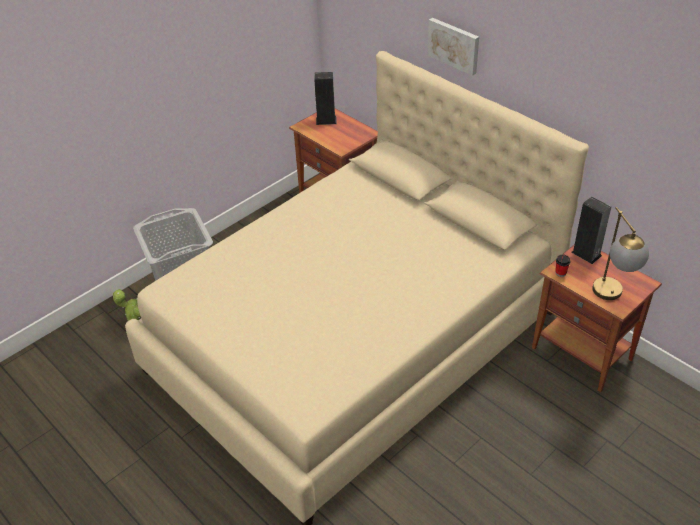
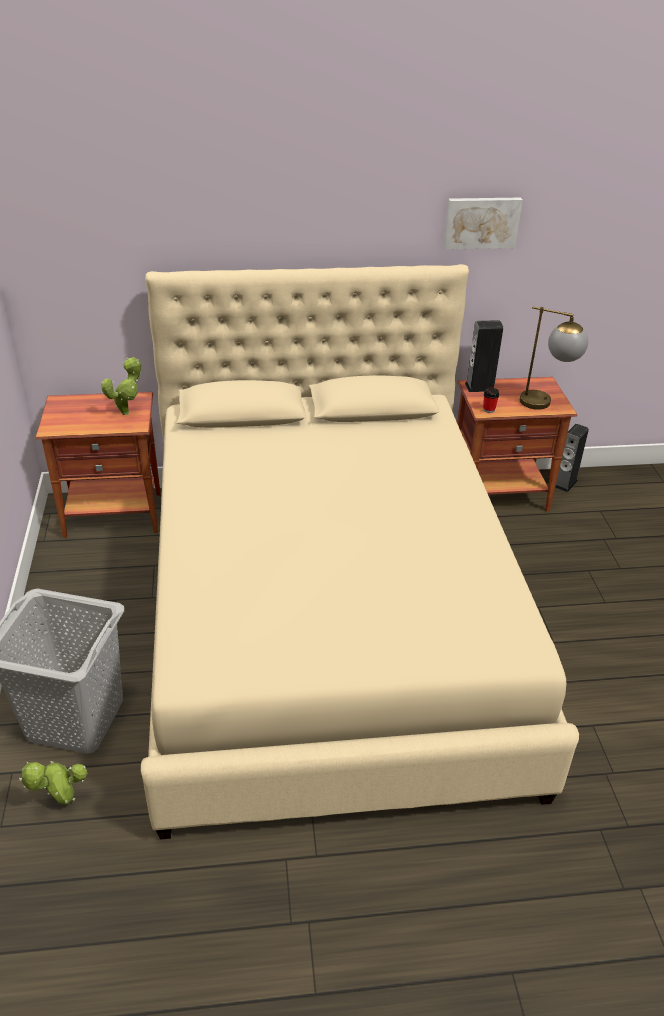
camera: 55 degrees left, 5 degrees down
speaker [314,72,337,125] -> speaker moved to [555,424,589,493]
picture [428,18,479,76] -> picture moved to [443,198,523,250]
none -> potted plant [101,357,141,415]

